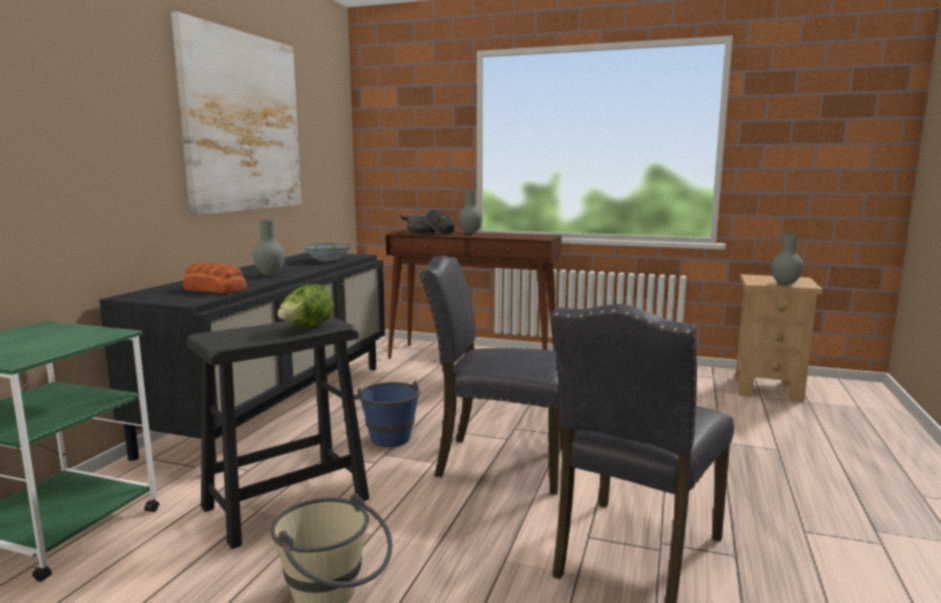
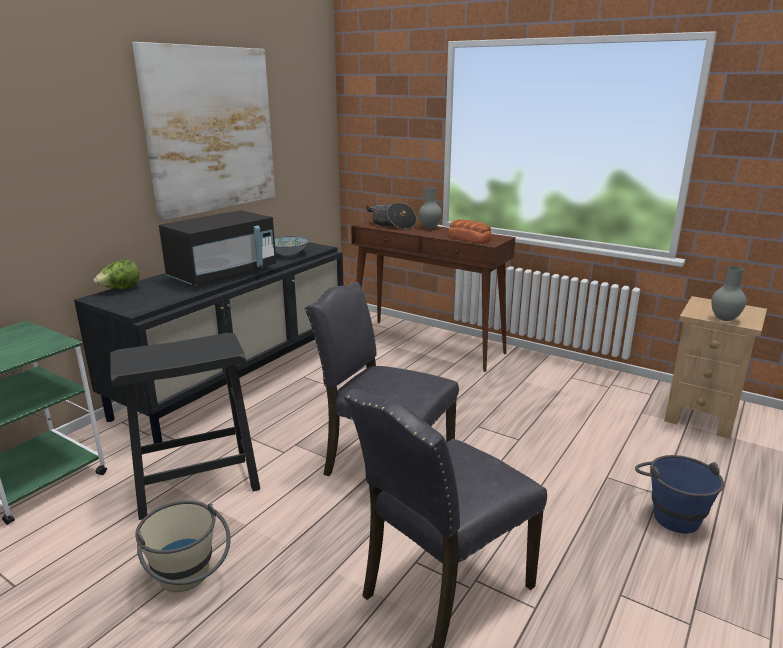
camera: 15 degrees right, 10 degrees up
bread [183,263,247,294] -> bread moved to [447,219,492,243]
grey vase [253,220,285,276] -> black microwave [159,210,276,286]
lettuce [278,284,334,327] -> lettuce moved to [93,260,140,289]
blue bucket [354,380,420,447] -> blue bucket moved to [635,455,724,533]

